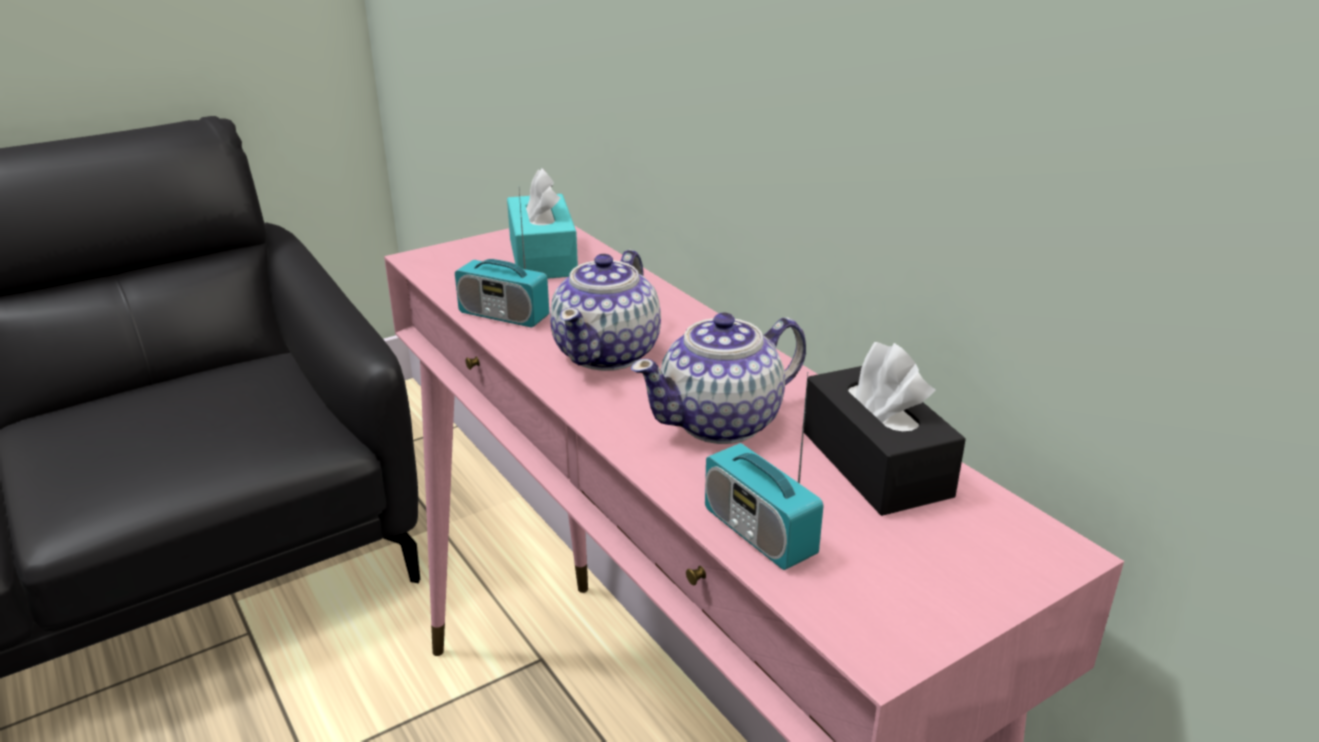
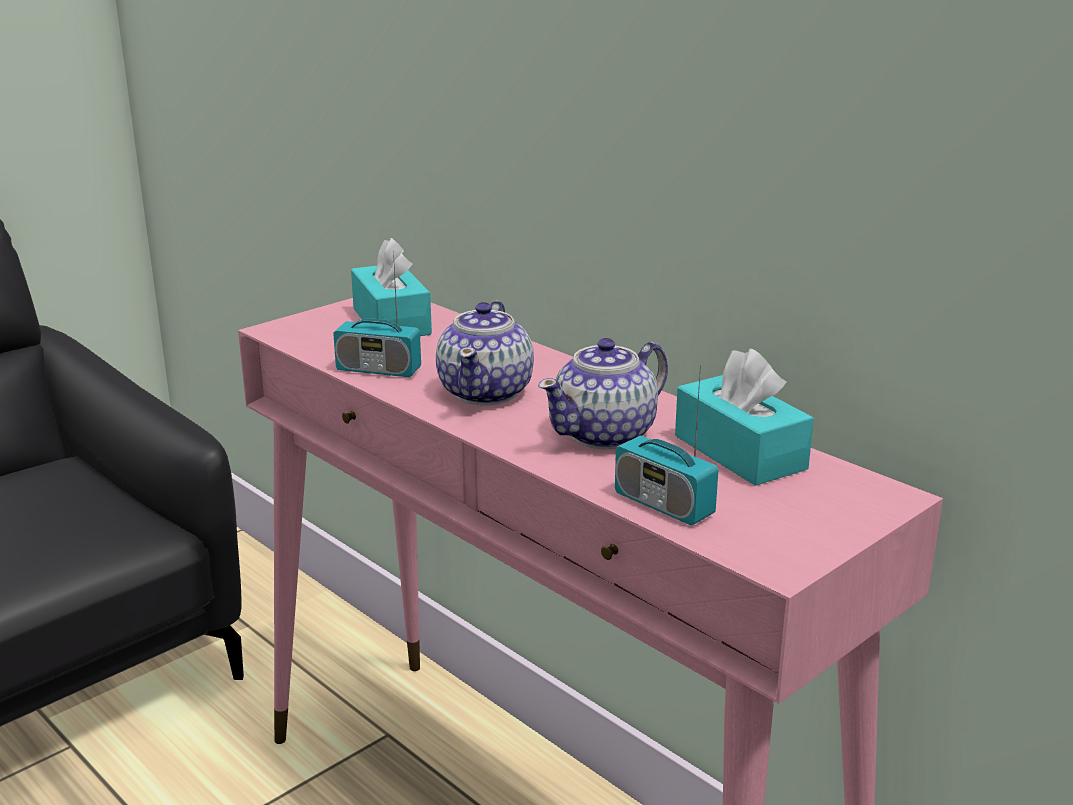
camera: 10 degrees left, 5 degrees down
black tissue box [804,342,966,516] -> turquoise tissue box [675,348,814,486]

